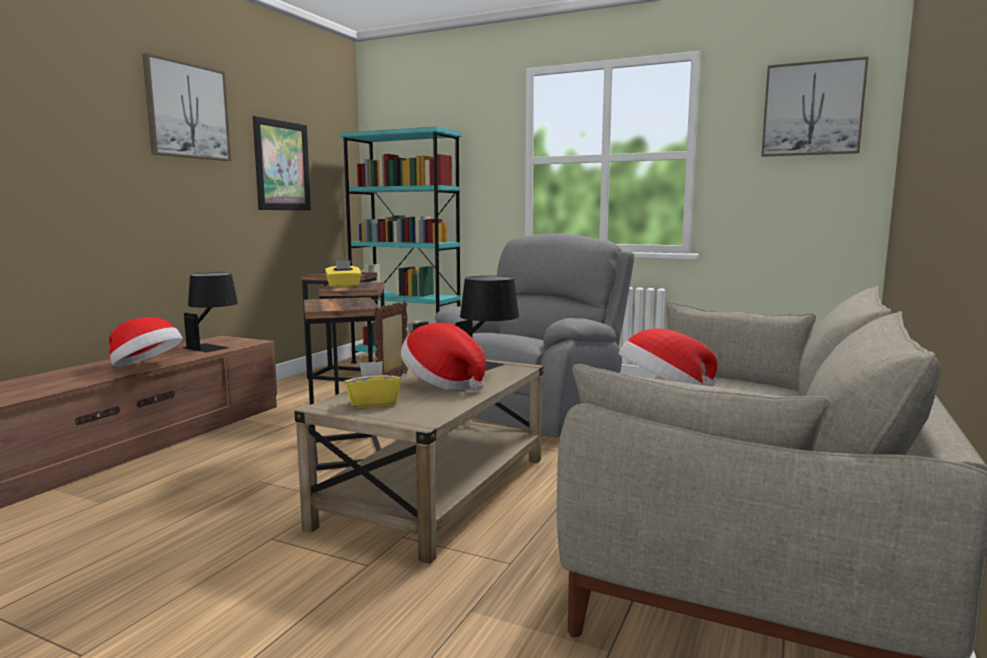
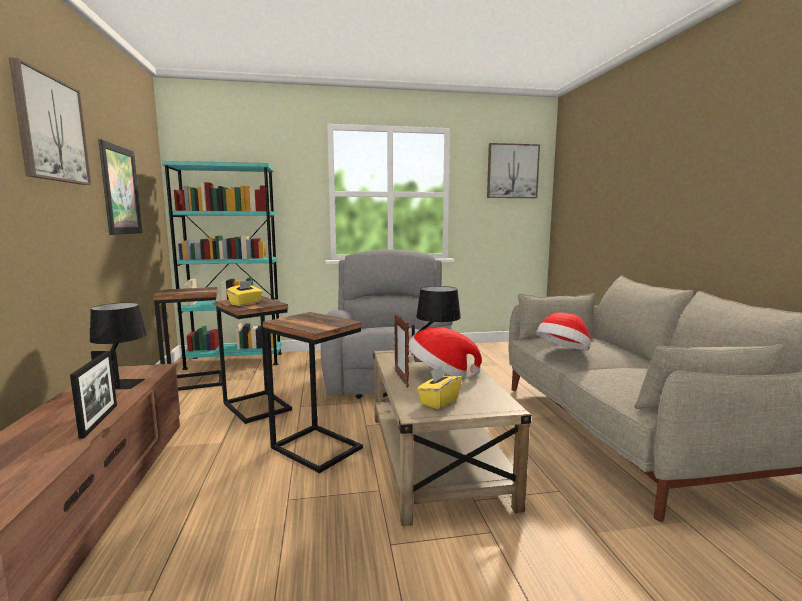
camera: 35 degrees left, 0 degrees up
hat [109,317,183,367] -> picture frame [70,351,117,439]

